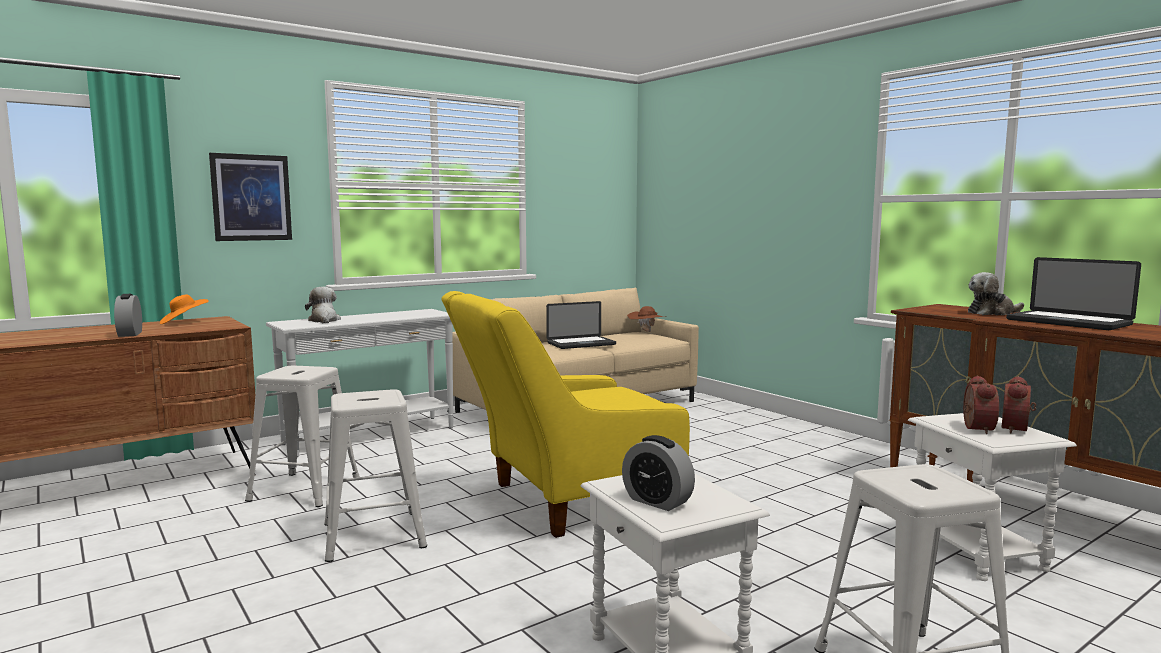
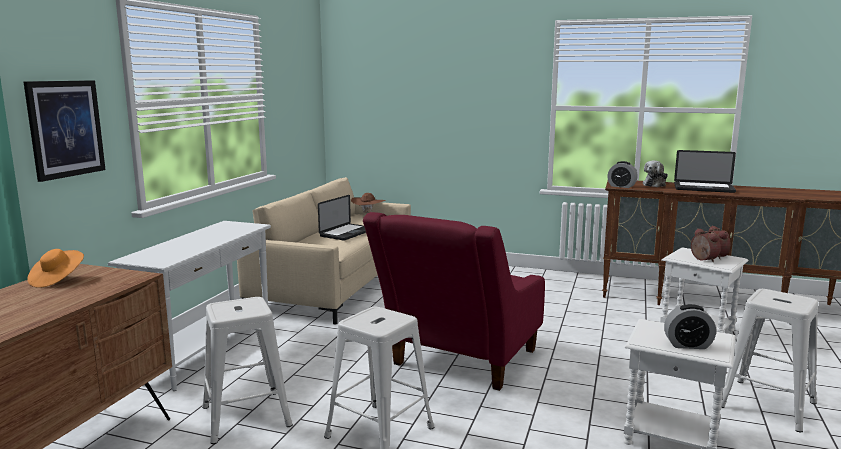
camera: 35 degrees left, 5 degrees up
alarm clock [114,294,142,337] -> alarm clock moved to [607,161,638,188]
plush toy [305,287,341,323] -> none
yellow armchair [442,291,690,538] -> red armchair [363,212,545,391]

